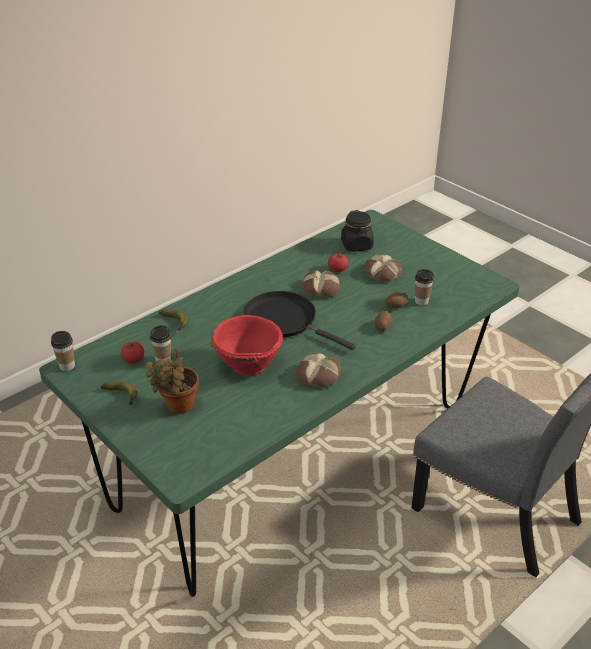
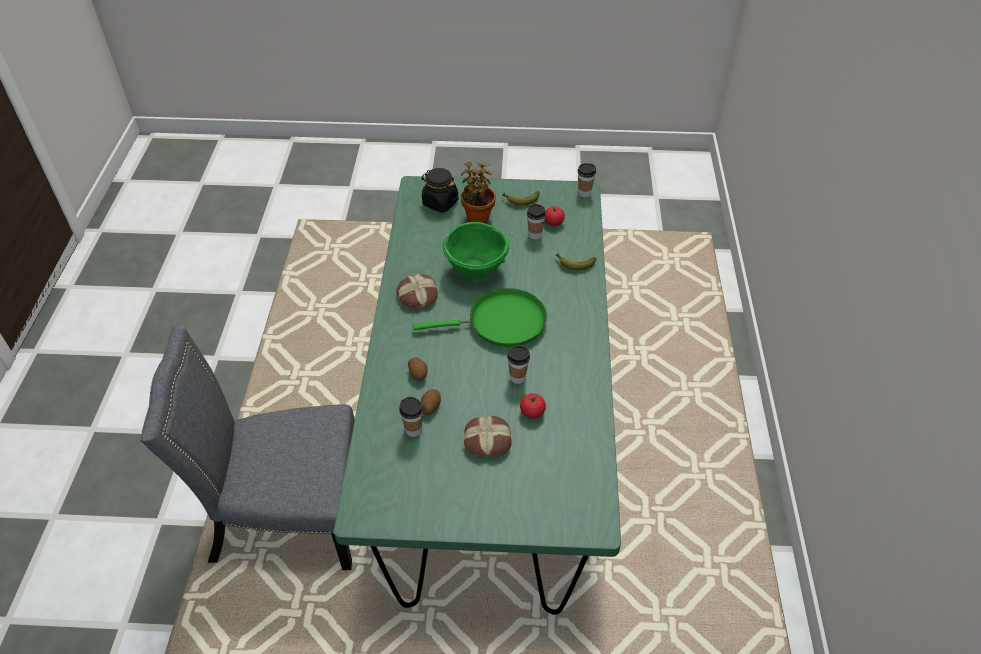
camera: 135 degrees right, 10 degrees up
red bowl [211,315,283,375] -> green bowl [443,222,509,280]
black frying pan [243,291,356,350] -> green frying pan [413,288,547,347]
bread [302,270,339,298] -> cup [507,345,530,384]
black jar [341,210,374,252] -> black jar moved to [421,168,458,213]

